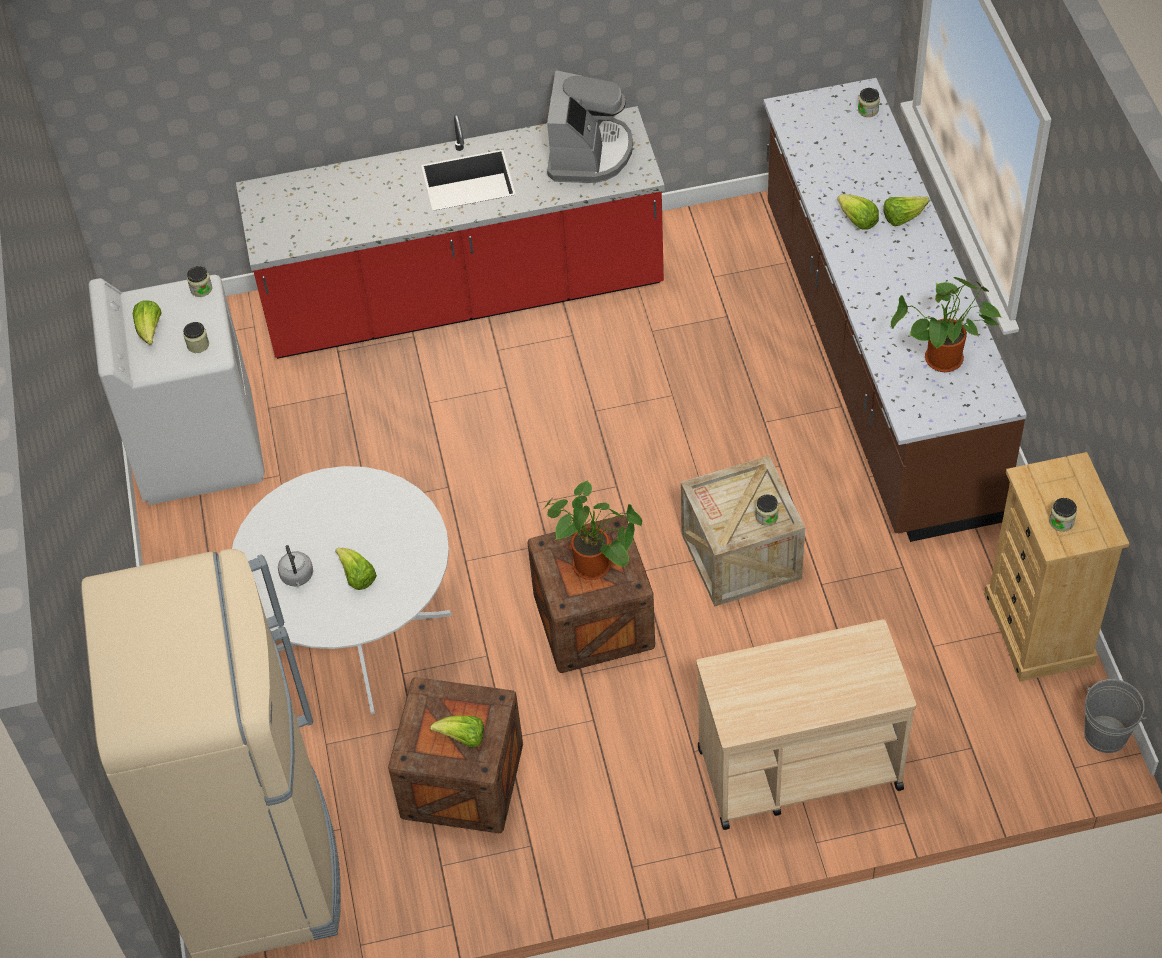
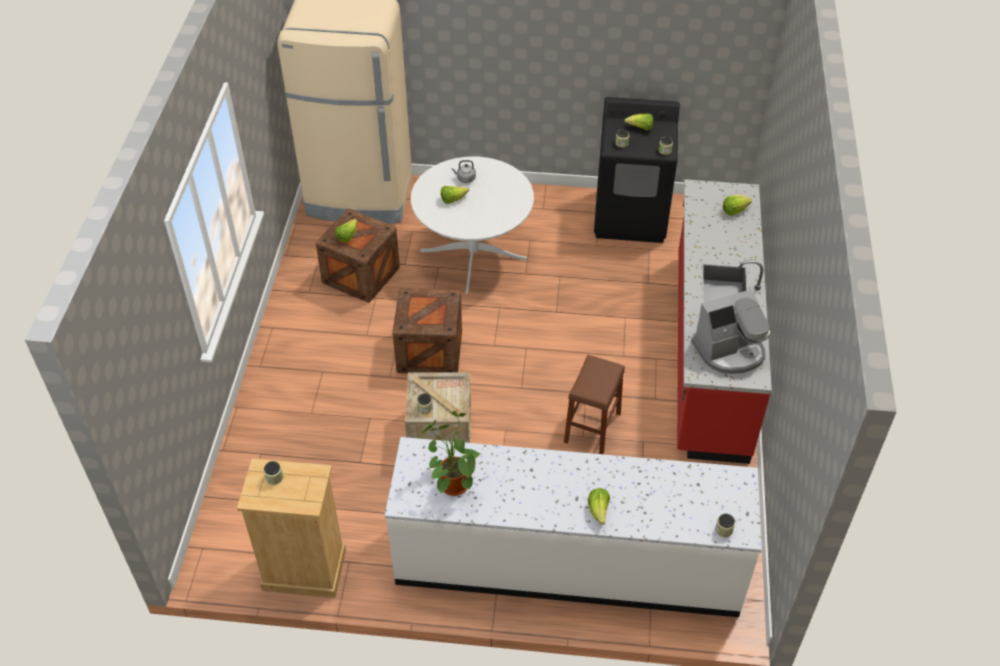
camera: 105 degrees right, 5 degrees down
white washing machine [89,275,265,505] -> black washing machine [594,97,680,243]
potted plant [542,480,642,580] -> none
coffee machine [547,70,633,183] -> coffee machine turned 45 degrees counterclockwise [691,289,770,374]
beige cart [696,619,916,830] -> none
brown counter [764,78,1027,542] -> white counter [385,437,762,617]
lettuce [837,194,879,230] -> lettuce moved to [723,195,752,216]
grey bucket [1084,679,1147,753] -> none
none -> brown stool [564,355,625,454]

